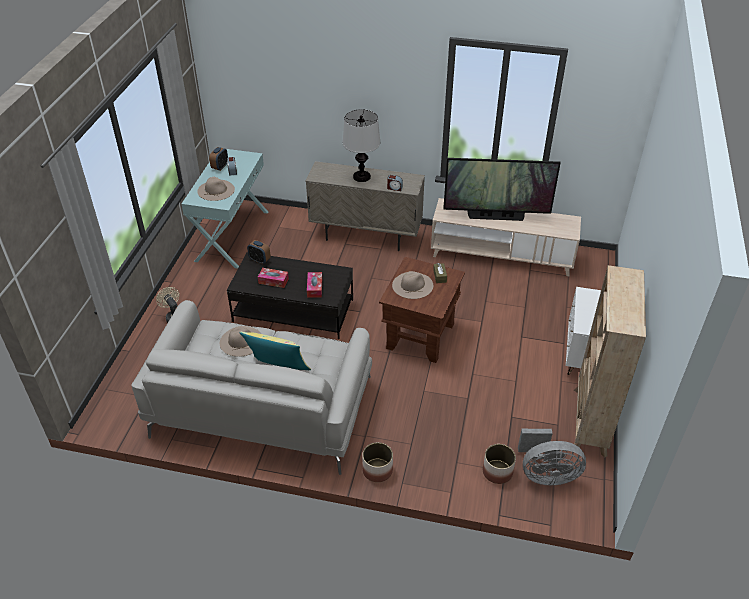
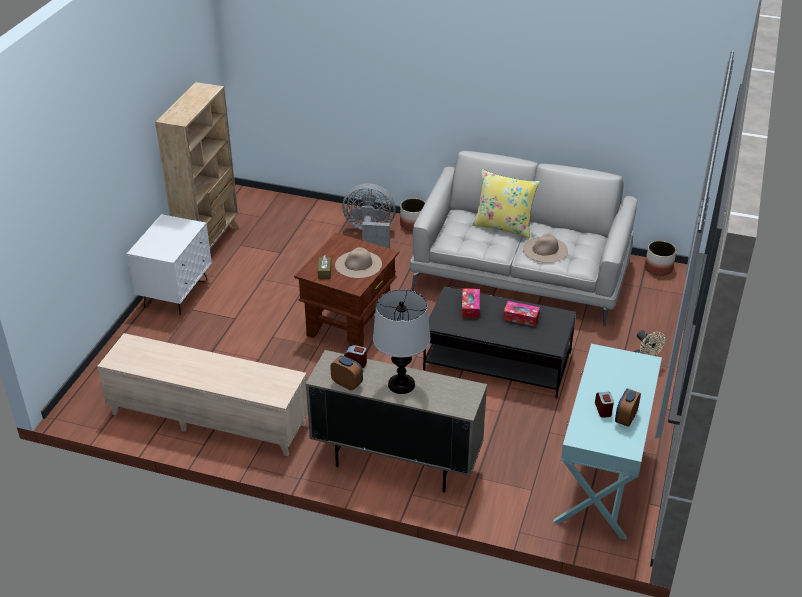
camera: 175 degrees left, 5 degrees down
beige hat [197,177,235,201] -> none
alarm clock [247,240,271,264] -> alarm clock moved to [330,355,363,390]
television [443,158,561,221] -> none
planter [483,444,516,484] -> planter moved to [645,241,676,276]
grey fan [518,429,586,485] -> grey fan moved to [342,183,396,249]

